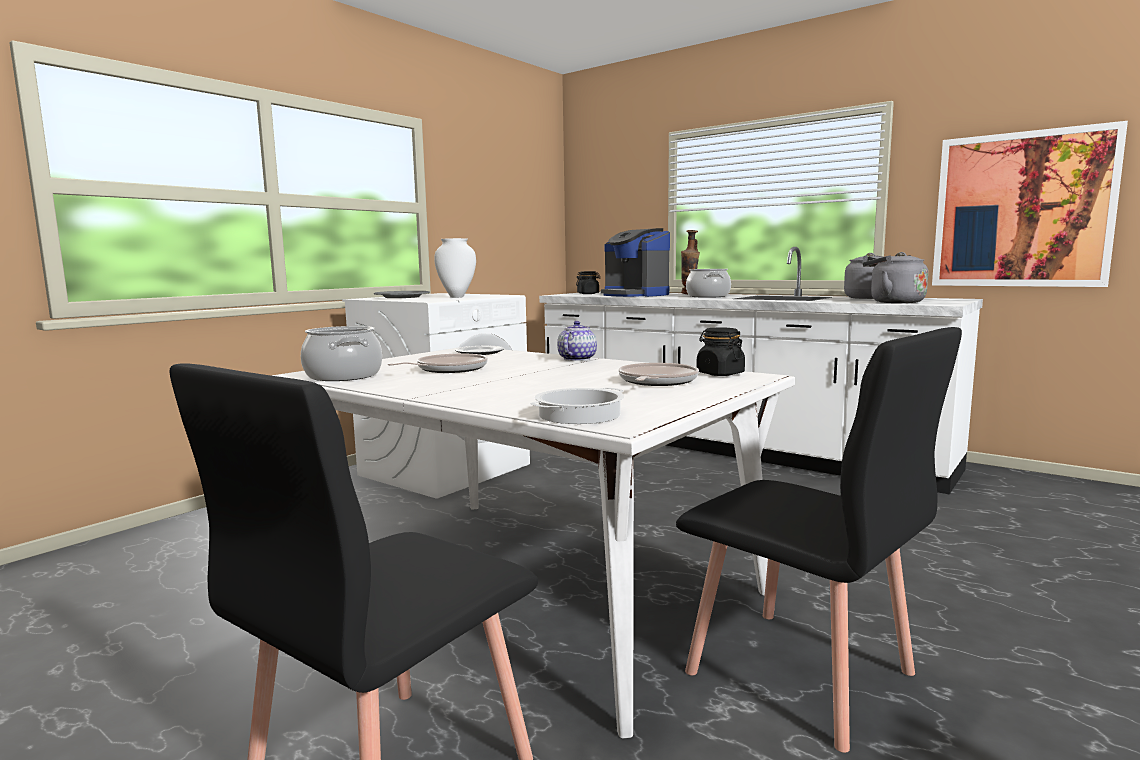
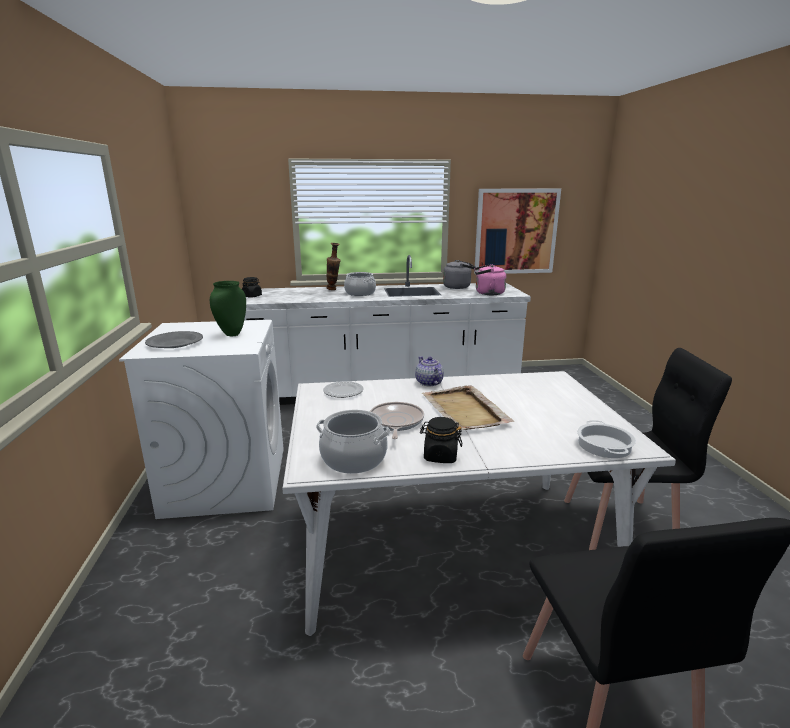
camera: 45 degrees left, 10 degrees up
white vase [434,238,476,298] -> green vase [210,281,246,336]
coffee machine [601,228,670,297] -> none
frying pan [619,363,699,386] -> none
black jar [697,327,745,376] -> black jar moved to [420,417,462,463]
grey kettle [863,252,928,303] -> pink kettle [474,264,506,295]
none -> beige tray [421,385,514,430]

